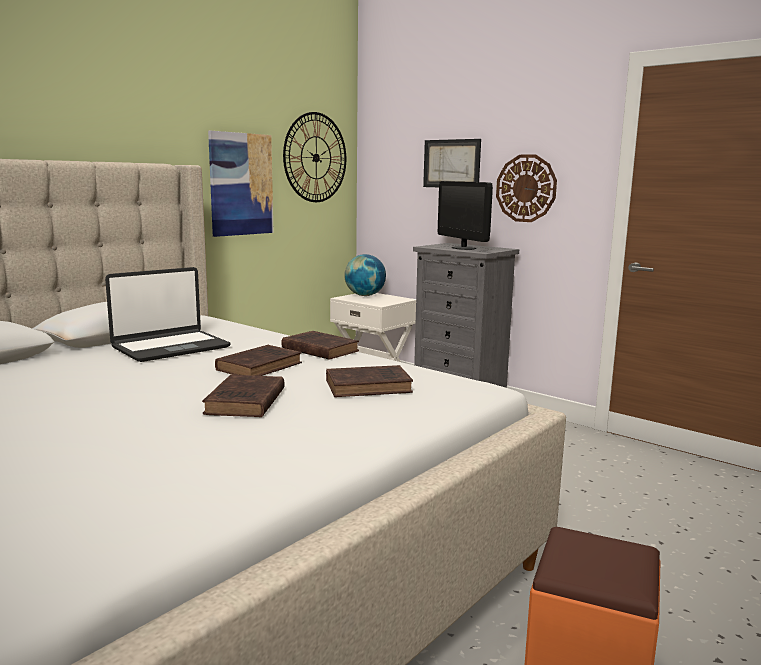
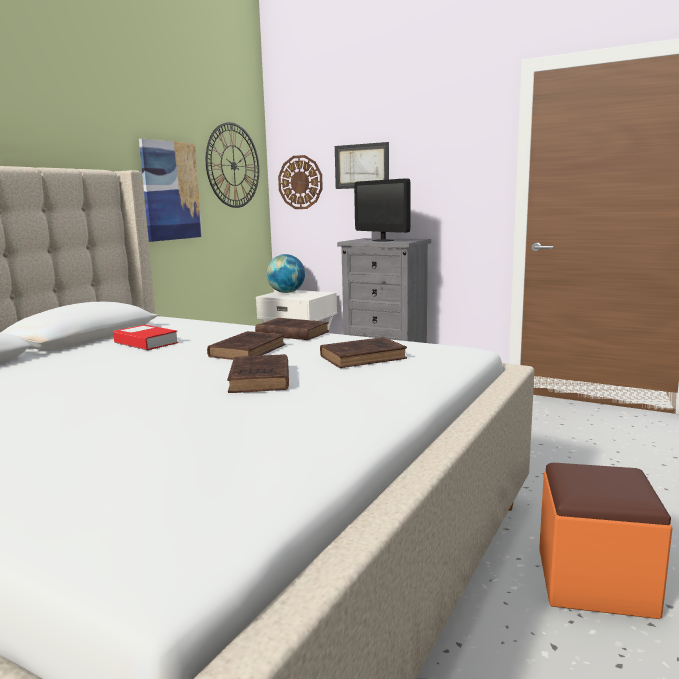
camera: 10 degrees left, 0 degrees up
laptop [105,267,231,362] -> book [113,325,178,350]
wall clock [496,154,557,222] -> wall clock moved to [278,155,323,209]

